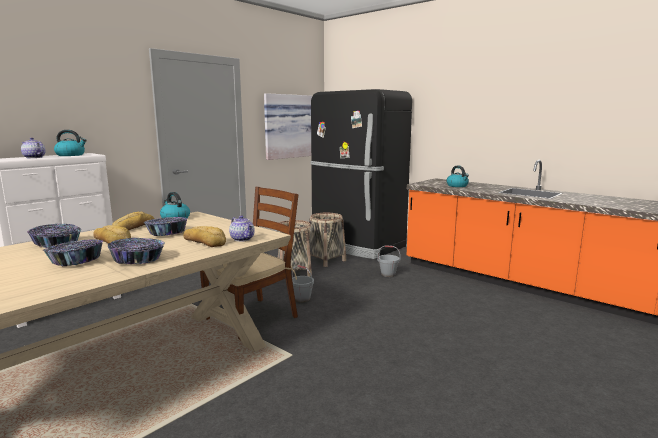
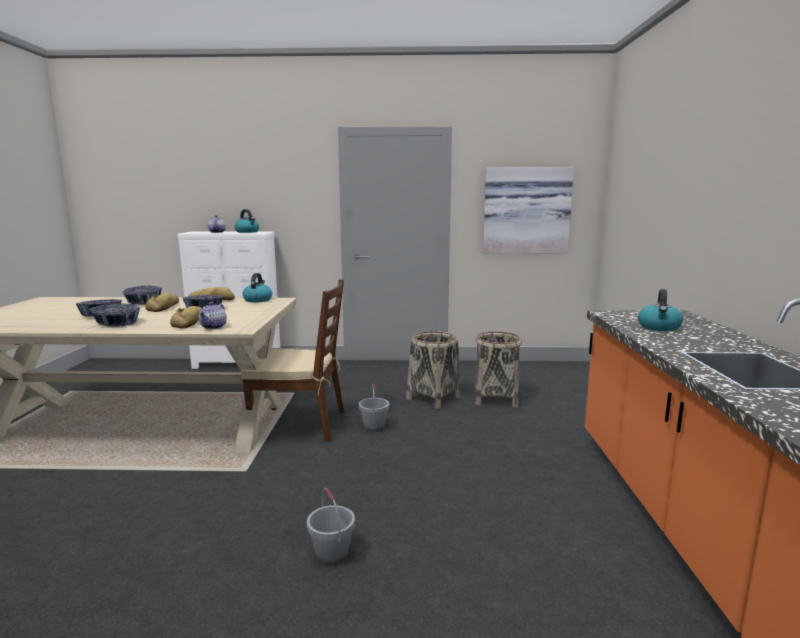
camera: 50 degrees right, 0 degrees up
black fridge [311,89,412,259] -> none
grey bucket [377,245,401,277] -> grey bucket moved to [307,488,355,565]

